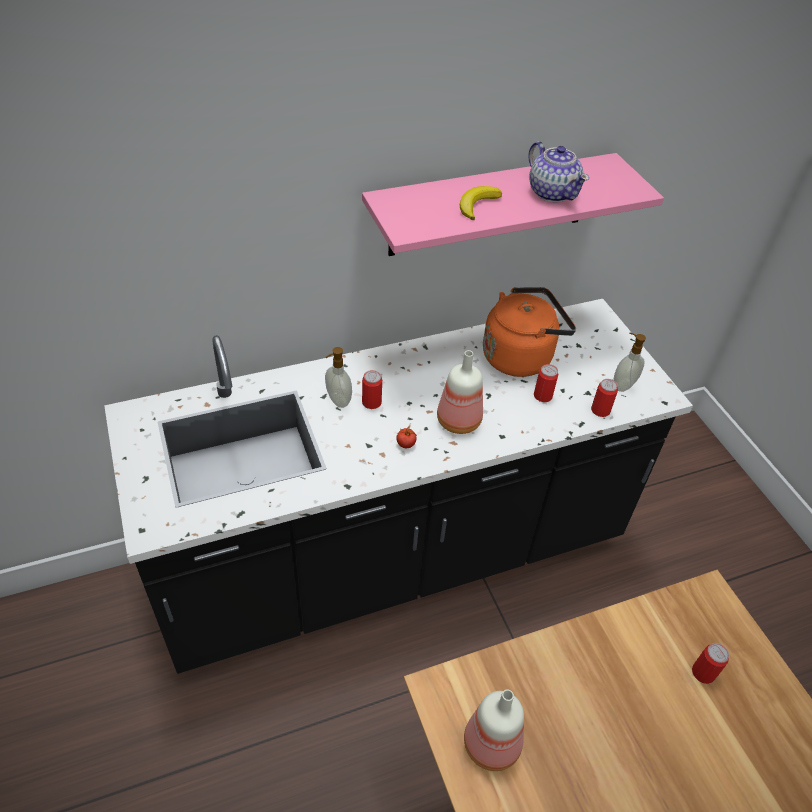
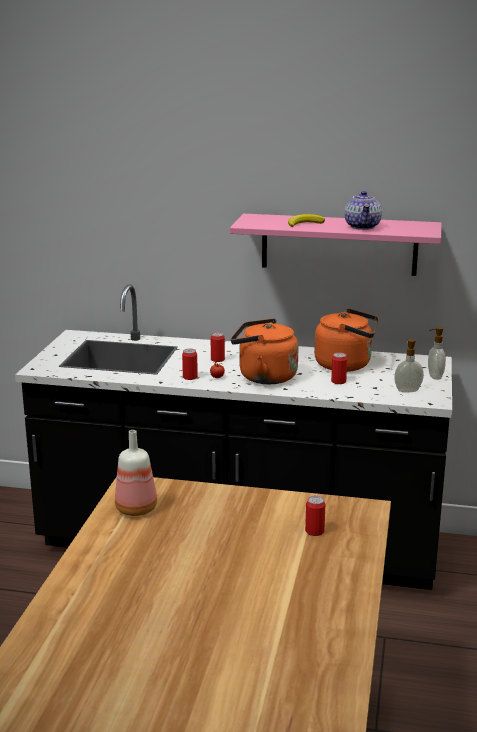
camera: 35 degrees right, 25 degrees down
soap dispenser [325,347,352,408] -> soap dispenser moved to [428,327,446,380]
bottle [437,350,483,434] -> orange kettle [231,318,298,384]
can [591,379,618,417] -> can moved to [182,348,198,380]

